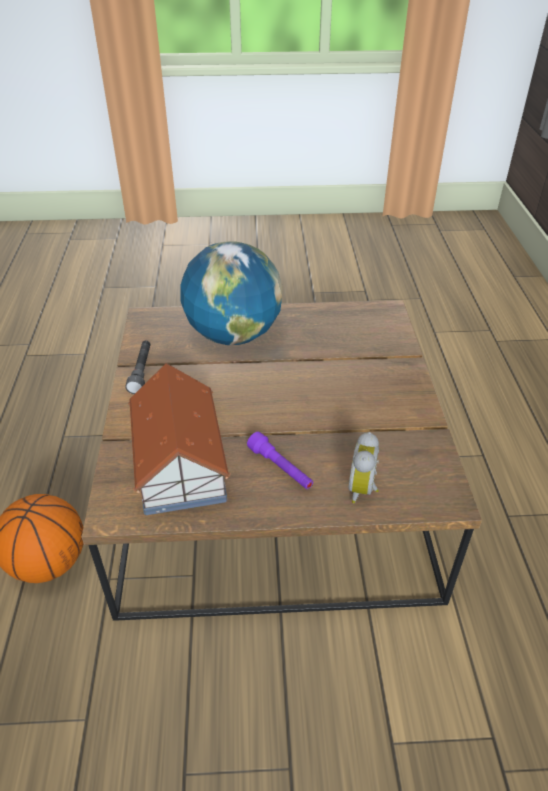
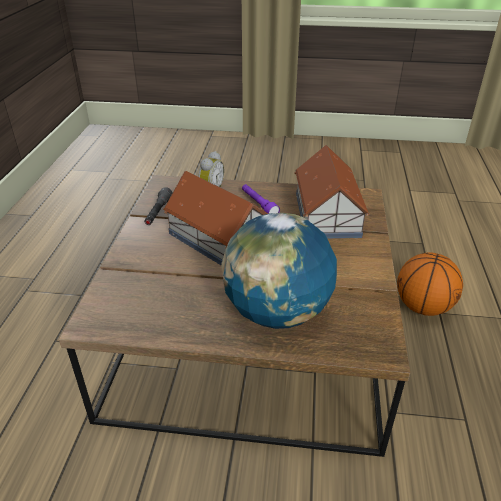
camera: 170 degrees left, 5 degrees down
grey flashlight [125,340,151,394] -> grey flashlight moved to [144,187,173,225]
none -> toy house [163,171,268,265]

